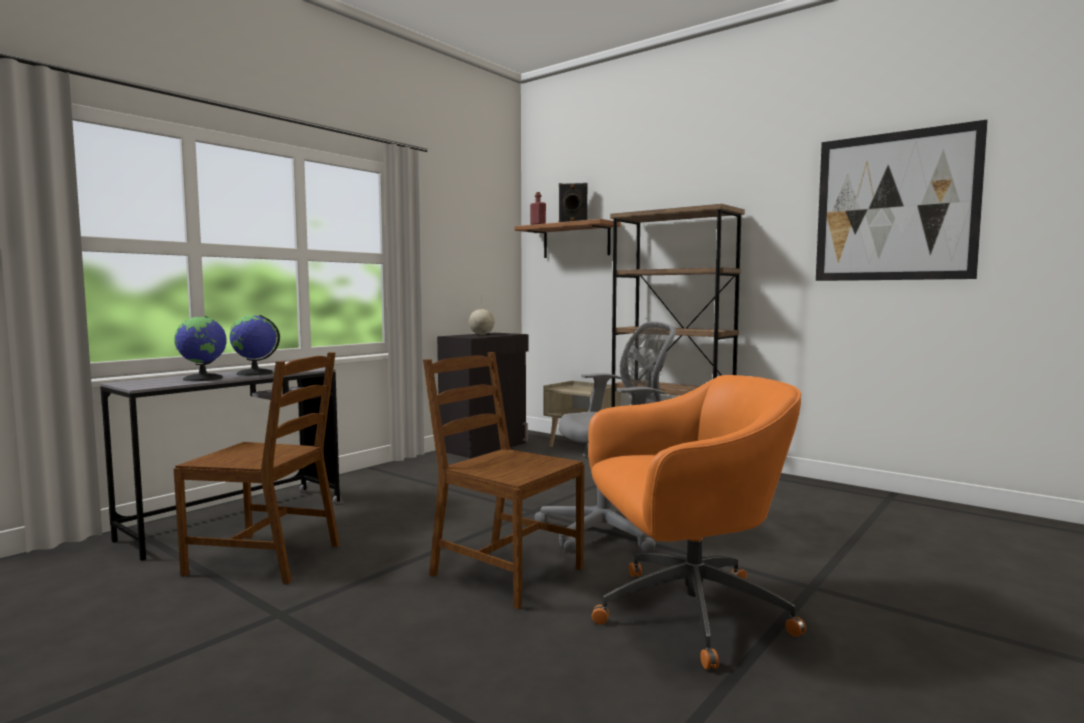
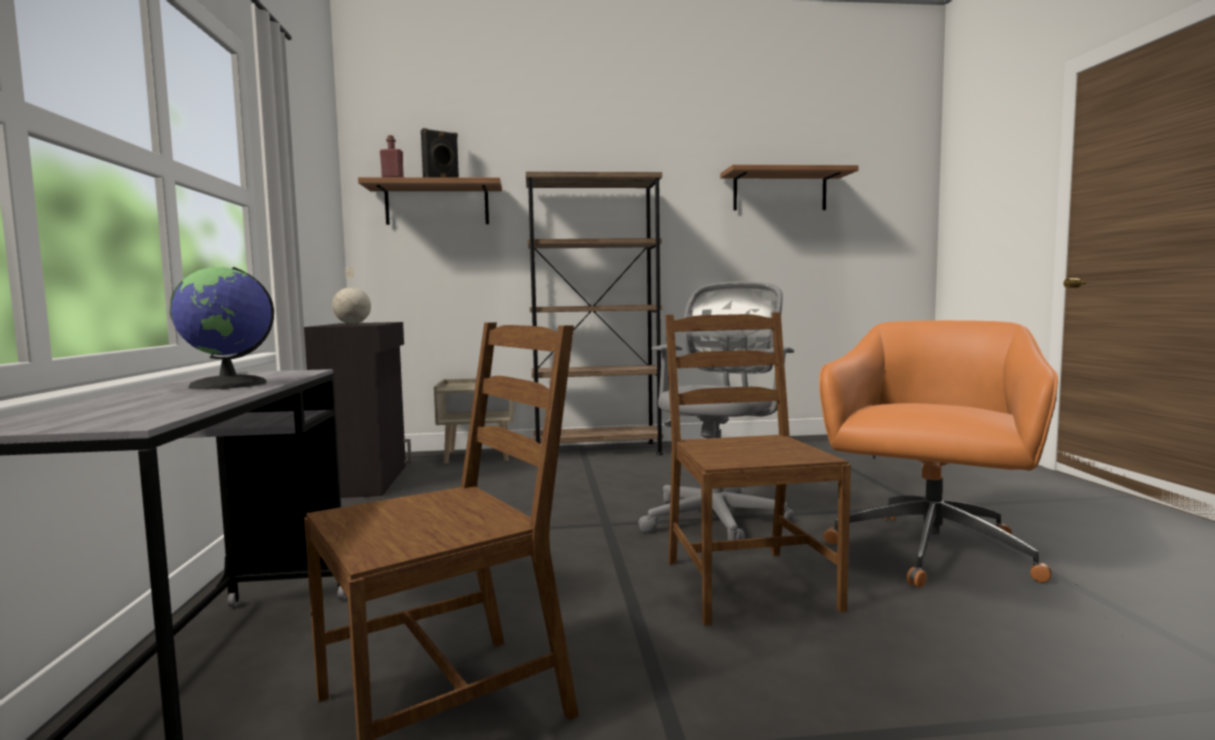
camera: 45 degrees left, 0 degrees up
globe [174,316,227,381] -> none
brown chair [423,352,585,610] -> brown chair turned 90 degrees clockwise [665,312,851,626]
picture [816,120,988,281] -> shelf [720,165,858,211]

